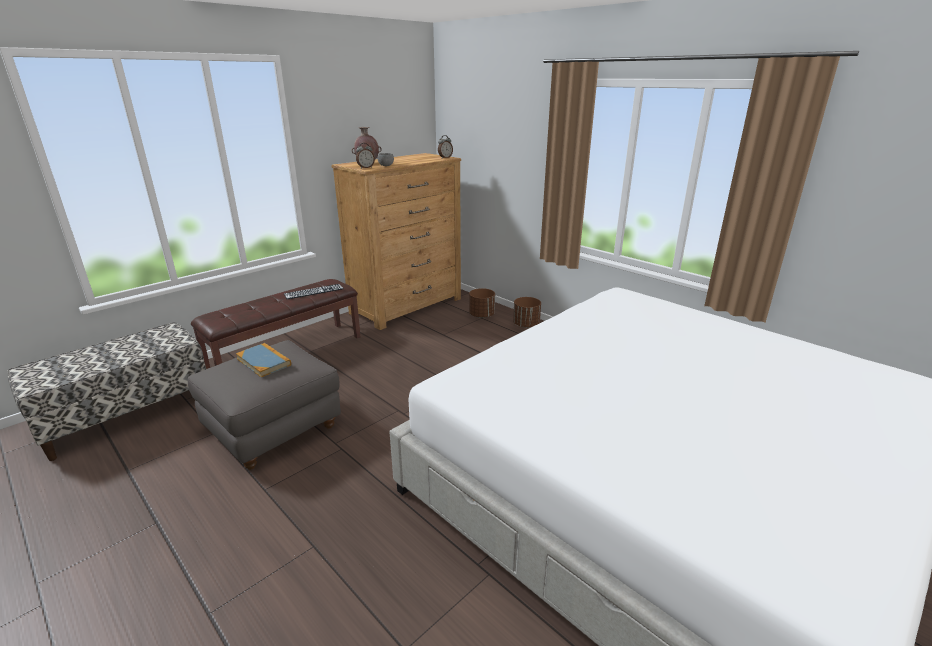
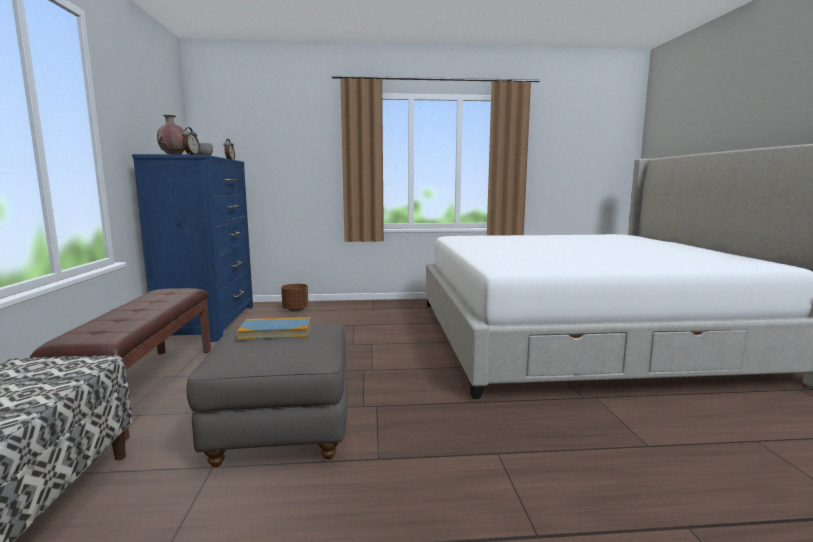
camera: 50 degrees left, 15 degrees down
keyboard [284,284,344,299] -> none
brown dresser [331,153,461,330] -> blue dresser [132,154,253,342]
brown planter [513,297,541,328] -> none

